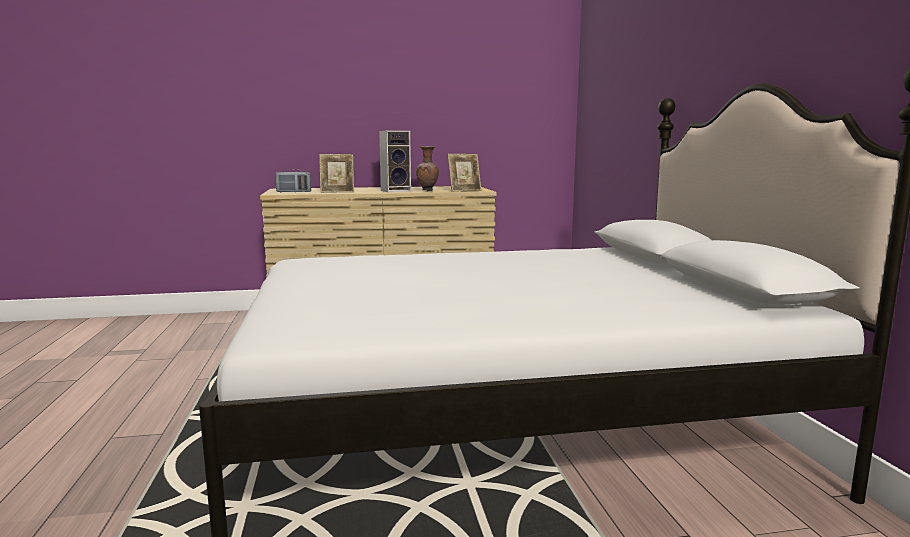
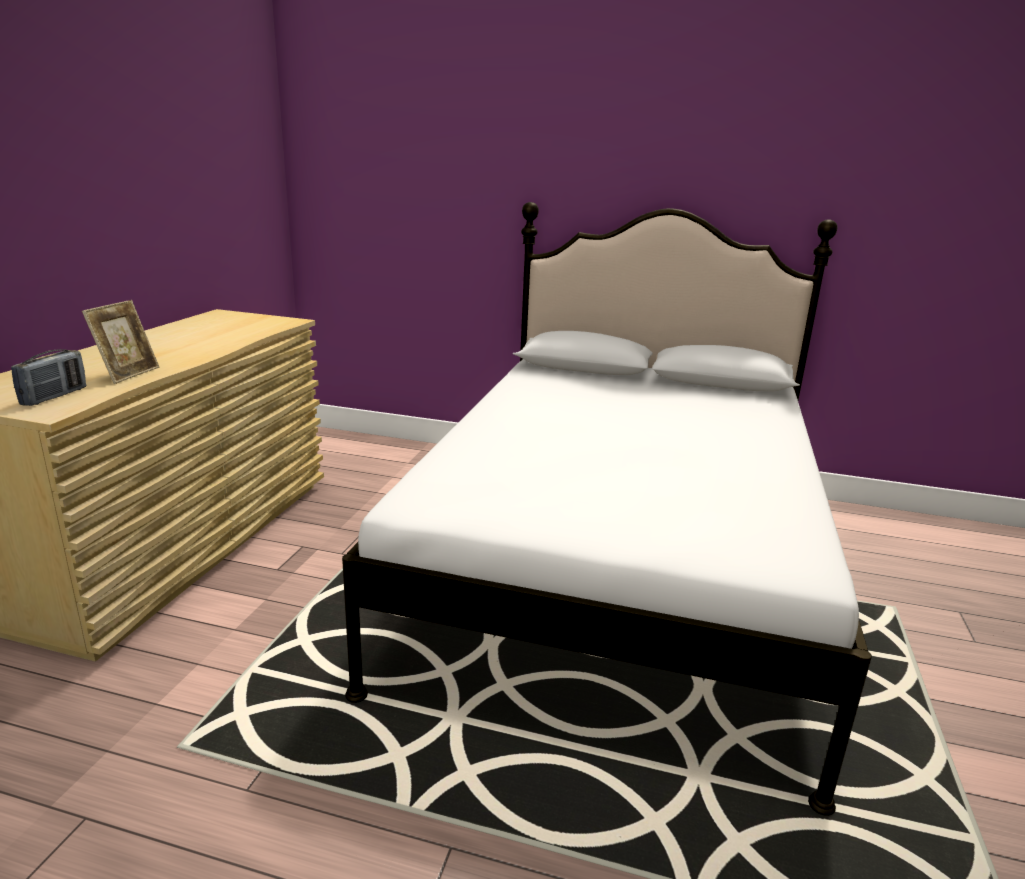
camera: 65 degrees left, 10 degrees up
speaker [379,130,411,192] -> none
brown vase [416,146,439,191] -> none
picture frame [448,154,482,192] -> none

